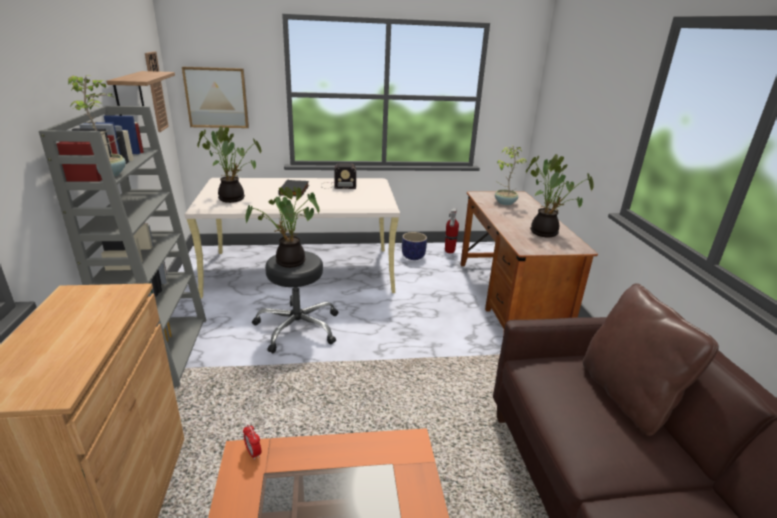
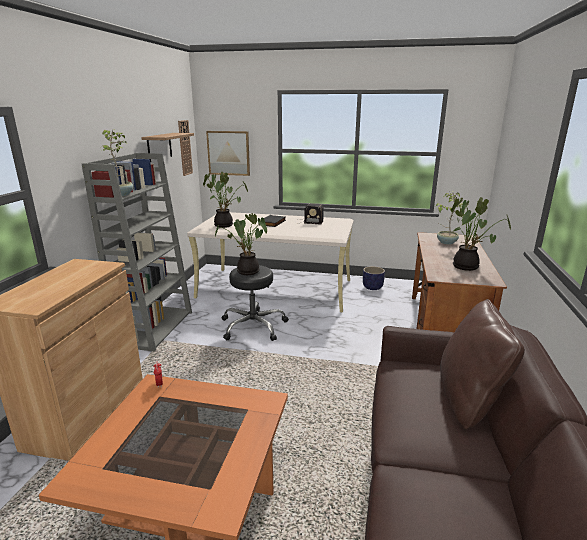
camera: 20 degrees right, 5 degrees down
fire extinguisher [445,208,459,253] -> none

